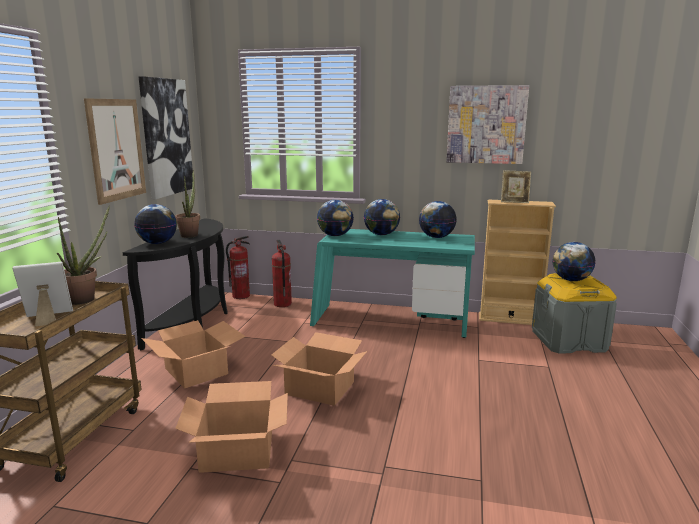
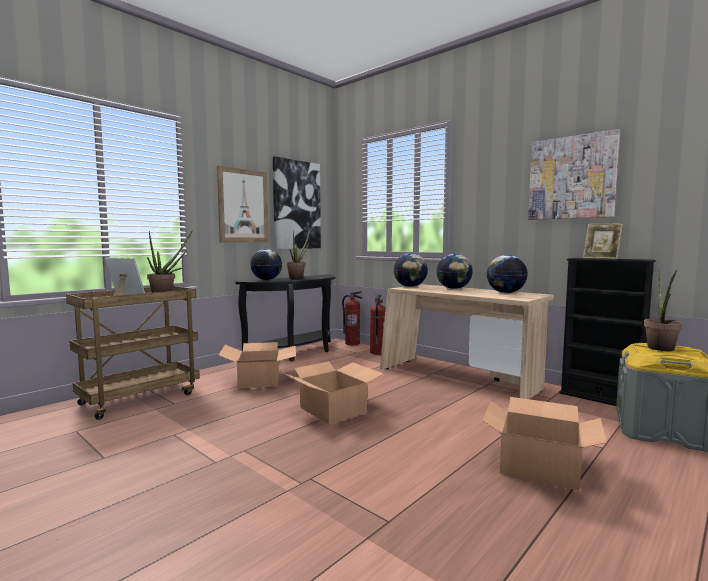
camera: 30 degrees right, 10 degrees down
cardboard box [175,381,288,473] -> cardboard box moved to [483,397,607,491]
turquoise desk [310,229,475,338] -> beige desk [380,284,554,399]
beige bookcase [479,200,556,325] -> black bookcase [559,258,656,406]
globe [553,242,595,281] -> potted plant [644,268,683,351]

